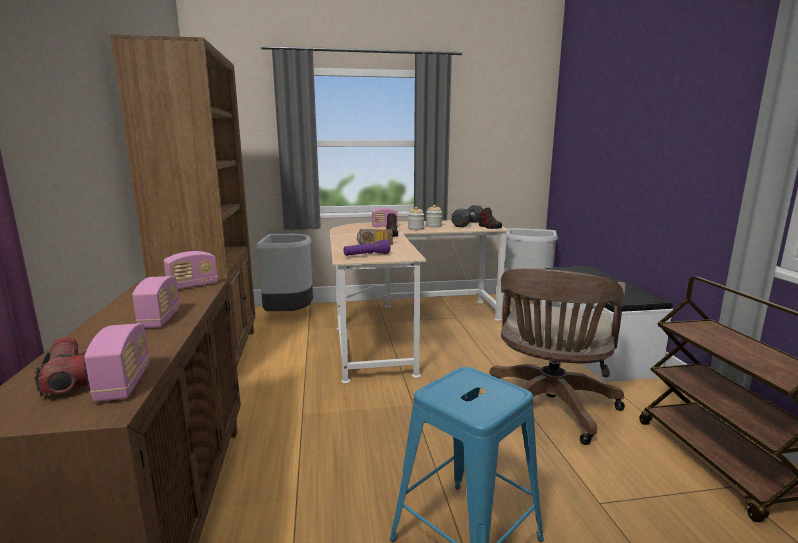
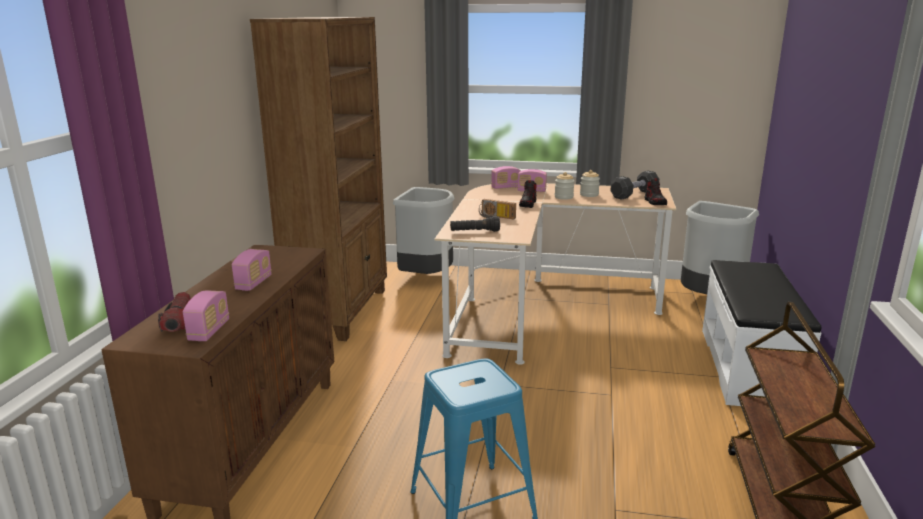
camera: 20 degrees right, 5 degrees up
radio [164,251,218,290] -> radio moved to [491,166,521,189]
purple flashlight [343,239,391,256] -> black flashlight [450,216,500,232]
brown office chair [489,268,625,445] -> none

